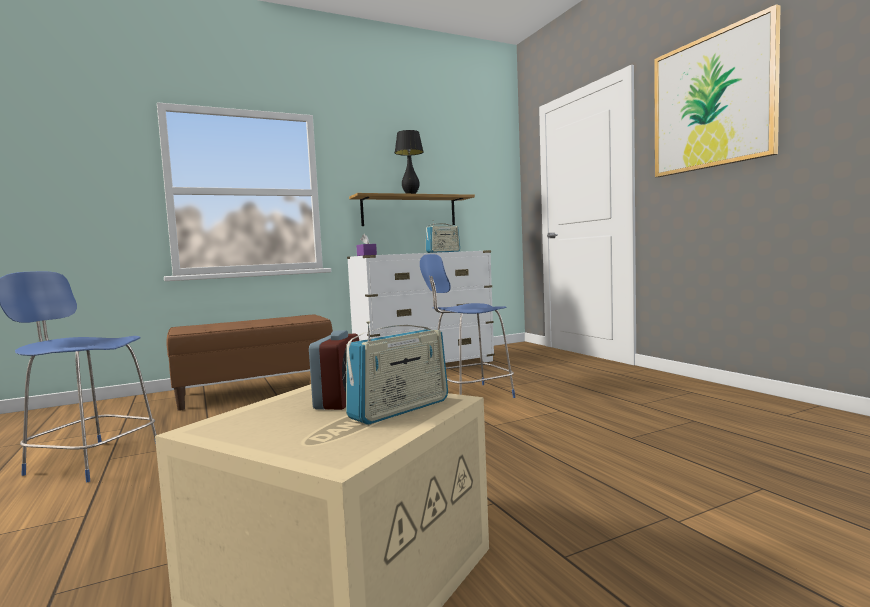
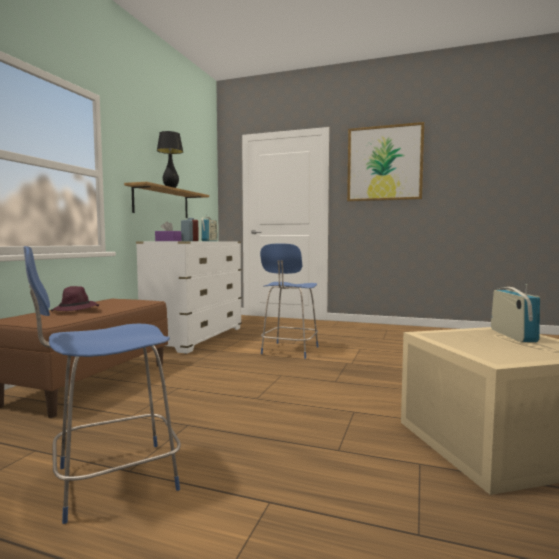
camera: 45 degrees left, 0 degrees up
alarm clock [309,330,359,410] -> alarm clock moved to [181,218,199,241]
none -> purple hat [51,286,99,311]

